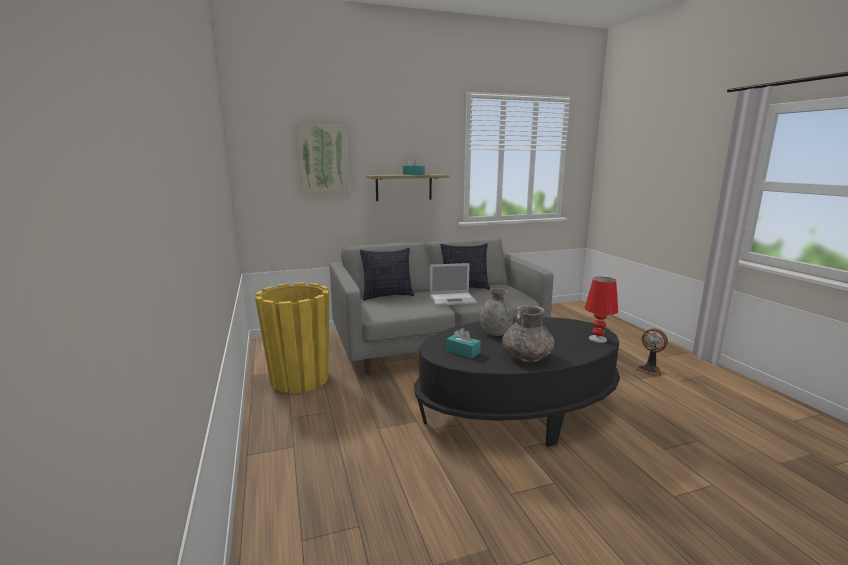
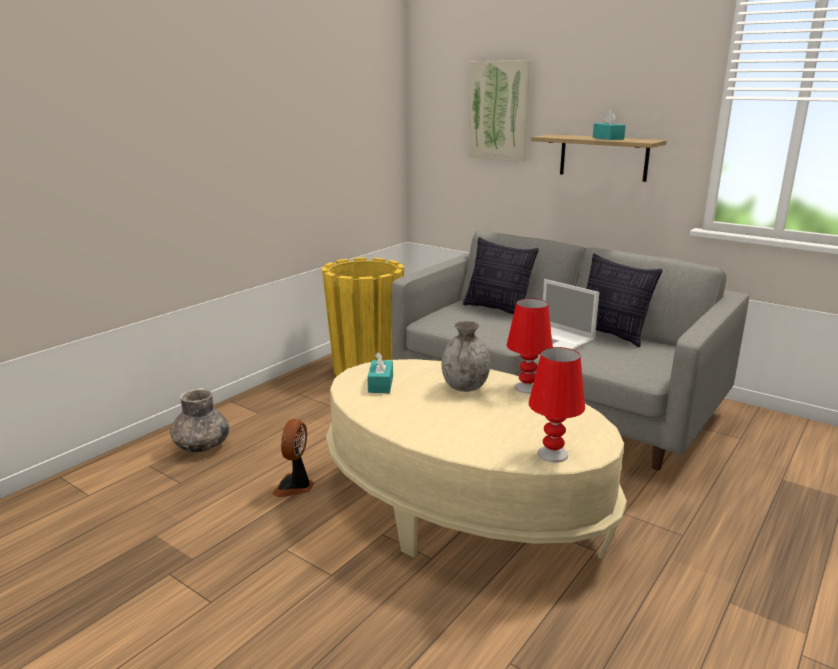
camera: 55 degrees right, 5 degrees up
black coffee table [414,317,620,447] -> beige coffee table [326,359,627,558]
grey vase [502,305,554,362] -> grey vase moved to [170,388,229,452]
fan [634,328,668,377] -> fan moved to [272,419,314,497]
none -> red table lamp [507,298,553,393]

